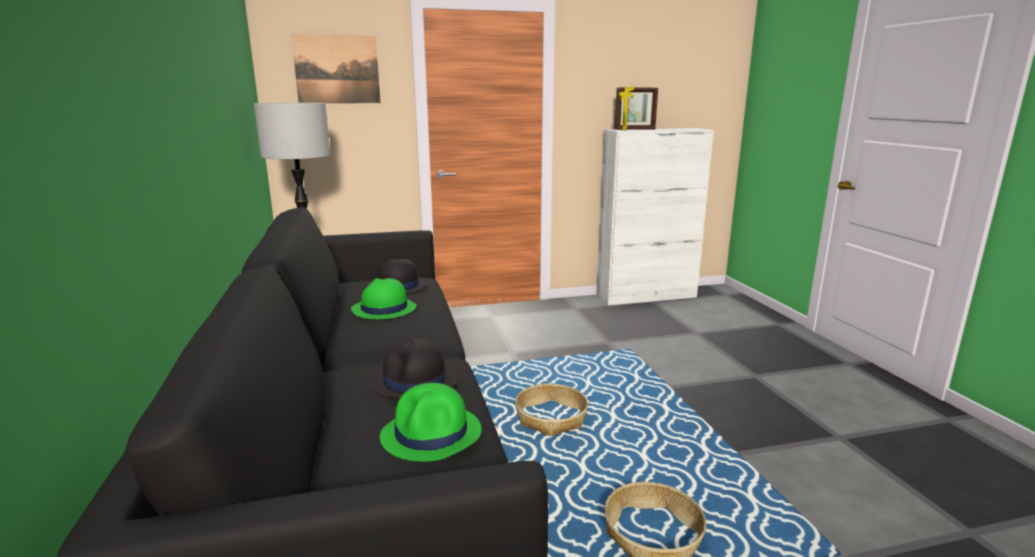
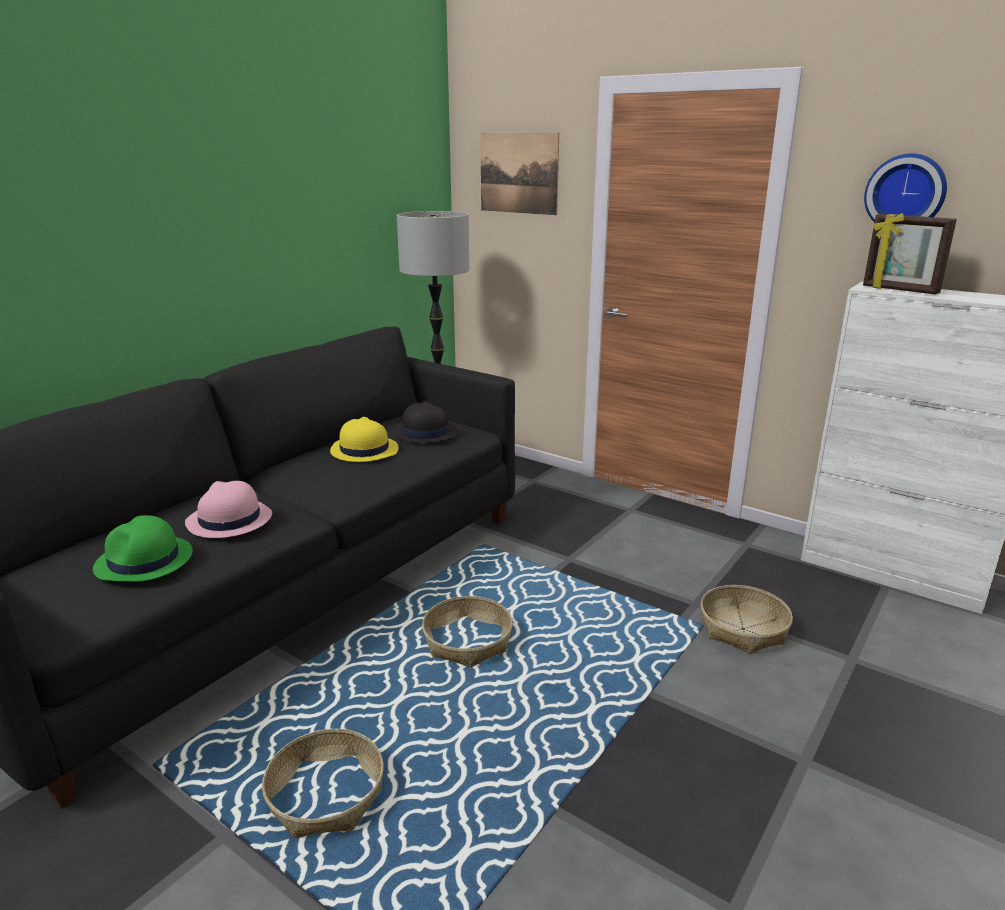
camera: 50 degrees right, 5 degrees up
green hat [351,278,416,319] -> yellow hat [330,417,398,462]
black hat [371,339,457,399] -> pink hat [185,481,272,538]
none -> basket [701,585,793,654]
none -> wall clock [864,154,947,222]

